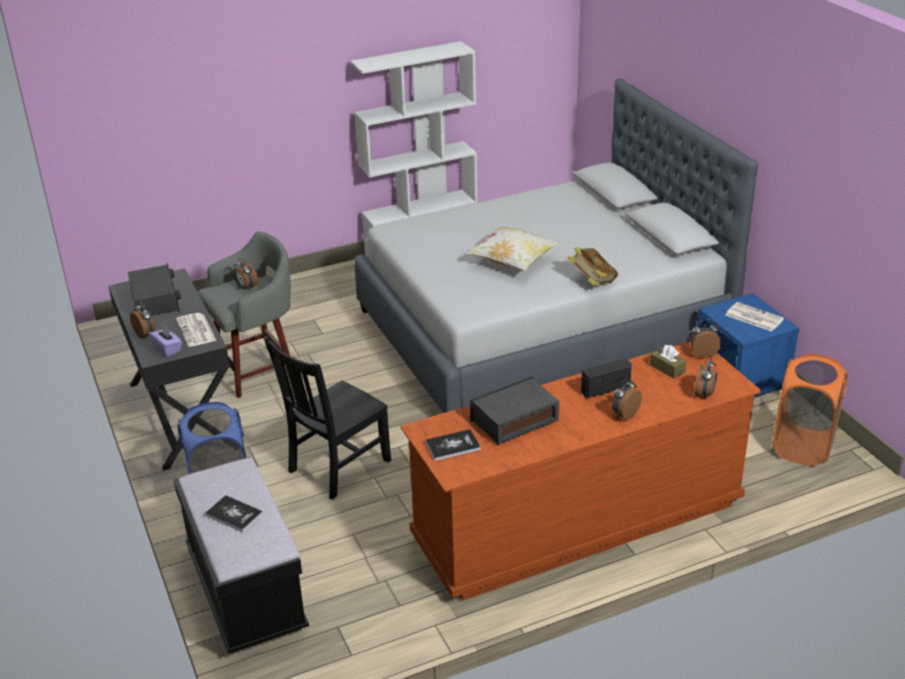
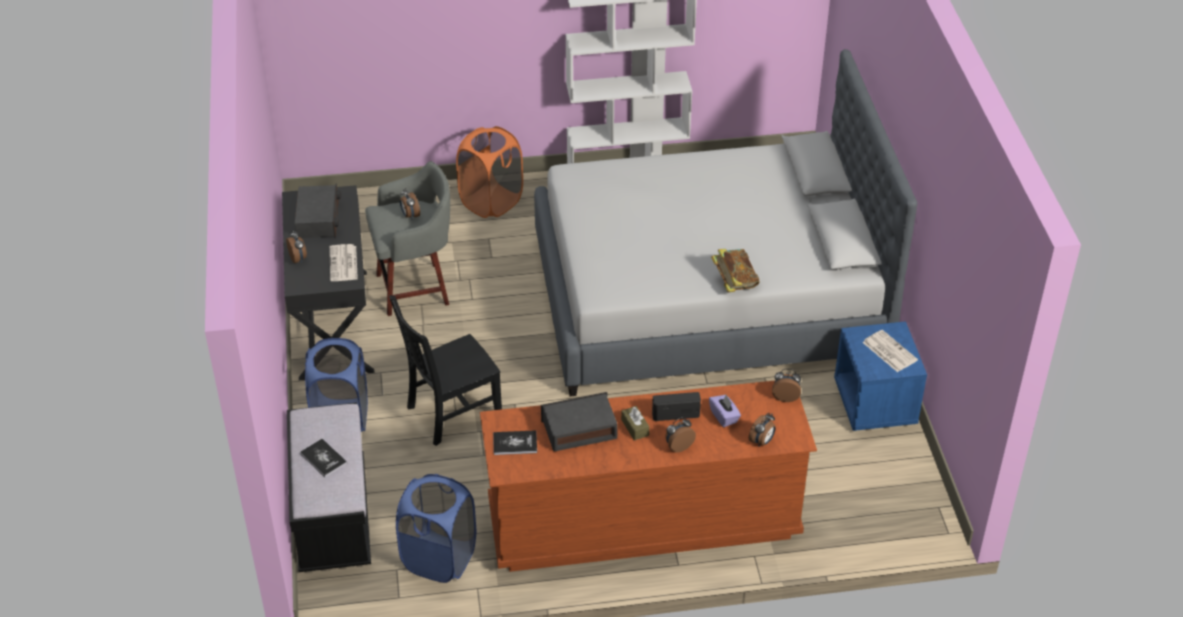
camera: 15 degrees right, 10 degrees up
purple tissue box [149,326,182,357] -> purple tissue box moved to [709,395,741,427]
pillow [466,226,558,271] -> none
brown tissue box [650,345,687,379] -> brown tissue box moved to [621,406,649,440]
orange laundry basket [773,354,848,466] -> orange laundry basket moved to [456,126,523,218]
none -> blue laundry basket [396,474,476,583]

